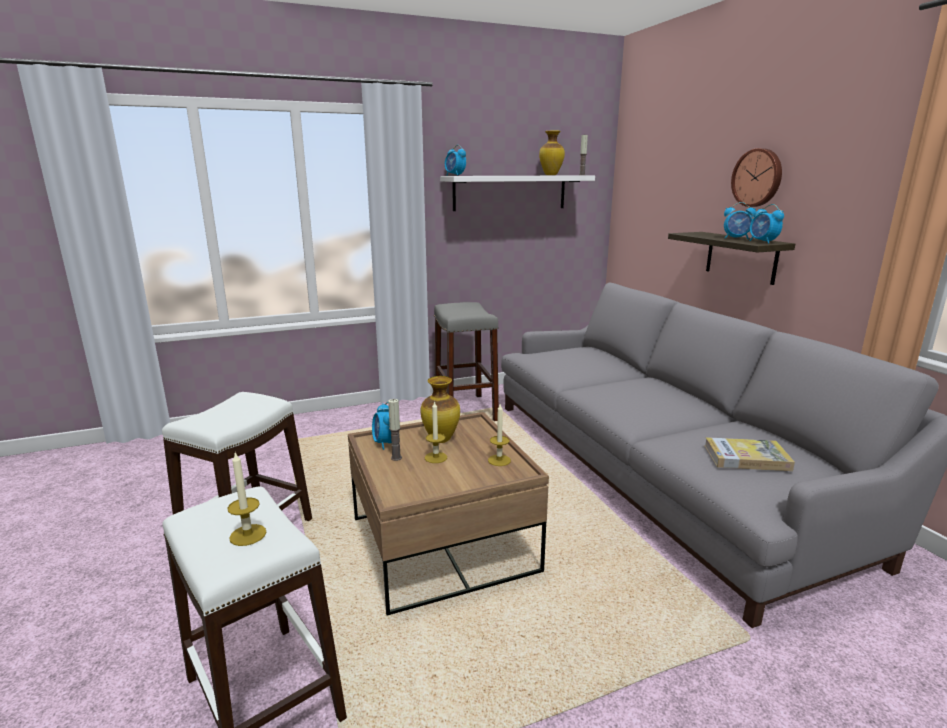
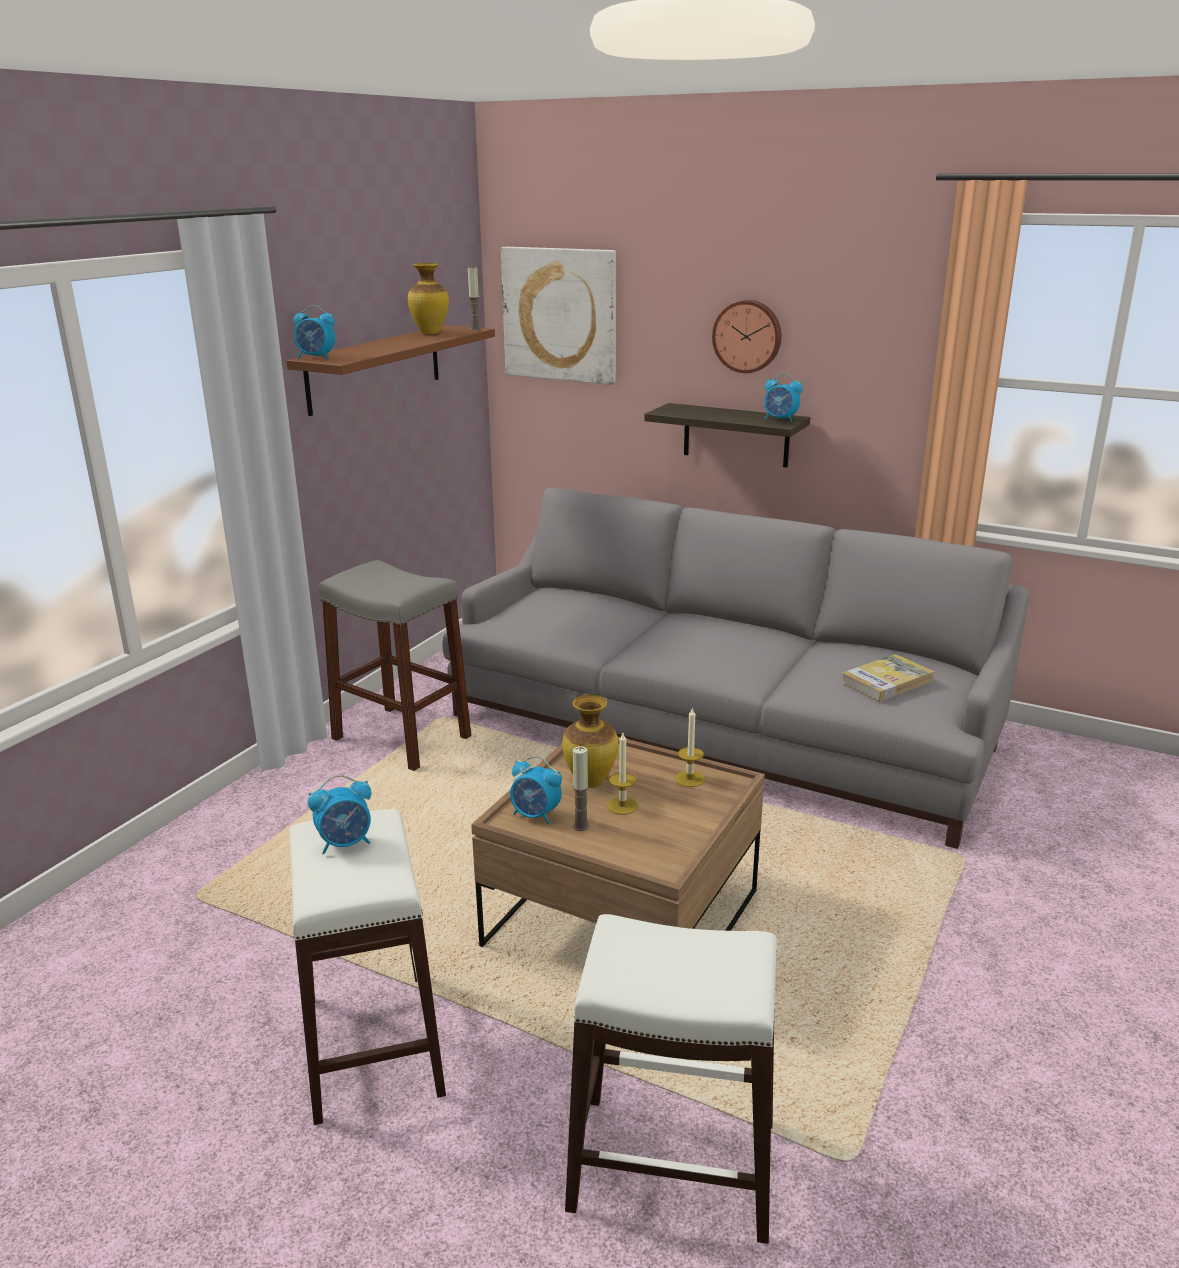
camera: 40 degrees left, 5 degrees up
candle [227,452,266,546] -> none
white shelf [440,175,595,211] -> brown shelf [286,325,495,416]
alarm clock [724,202,756,239] -> alarm clock moved to [308,775,371,854]
none -> picture [501,247,616,385]

